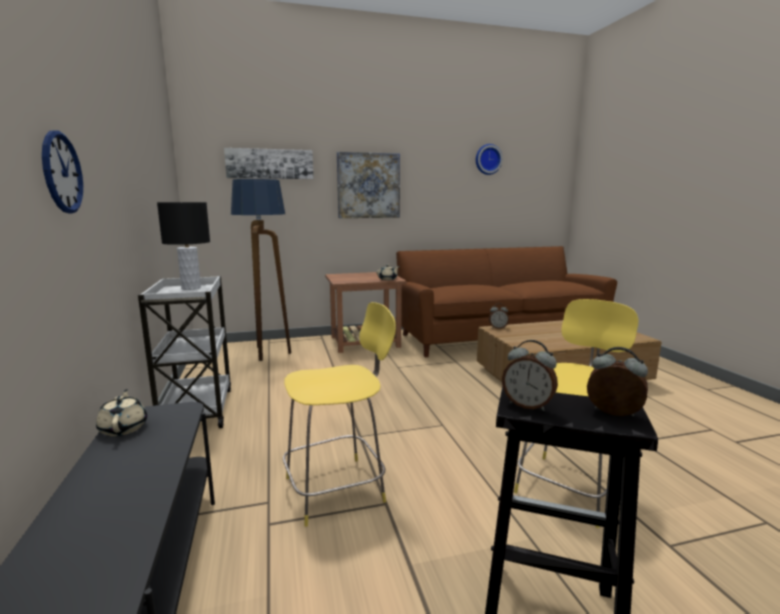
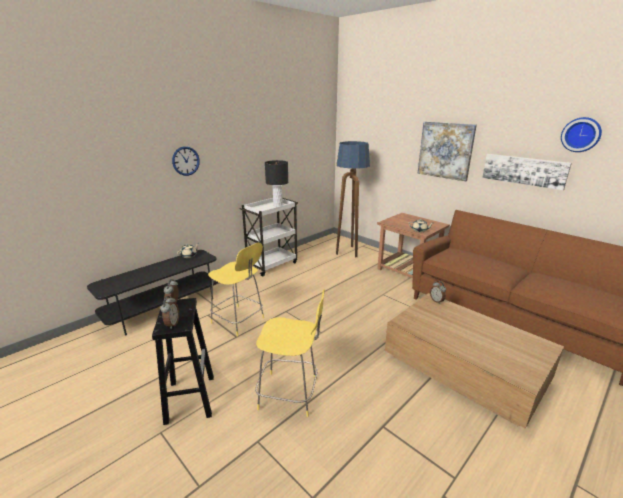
camera: 60 degrees right, 10 degrees up
picture [224,148,314,179] -> picture moved to [482,154,572,190]

